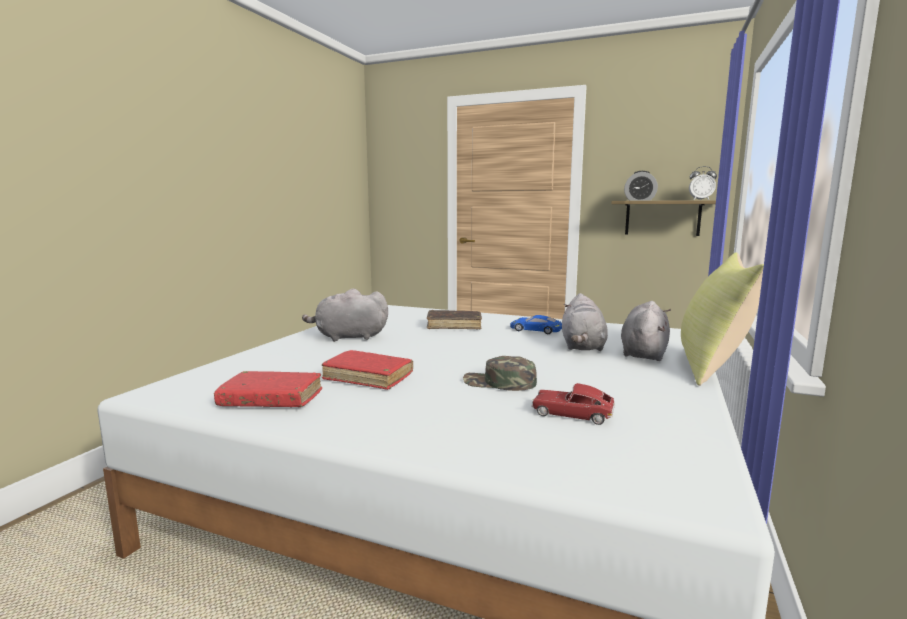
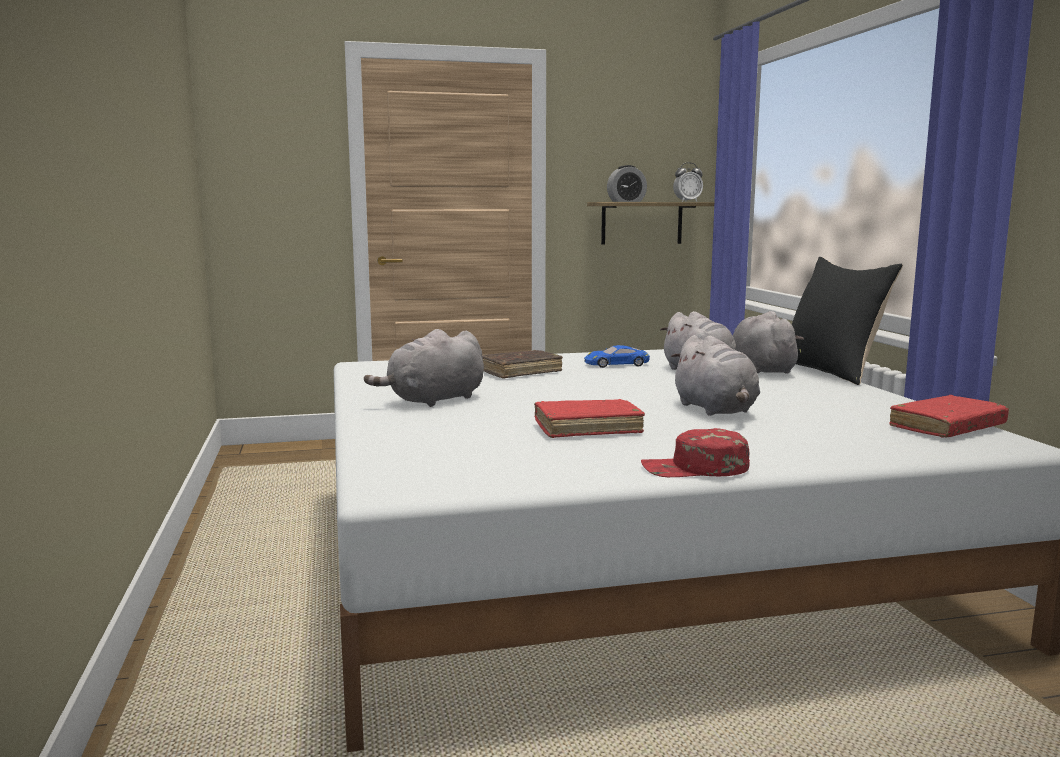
camera: 35 degrees left, 0 degrees up
red book [214,371,322,407] -> red book moved to [890,395,1009,438]
green cap [463,356,537,391] -> grey plush toy [671,335,760,416]
toy car [531,383,615,425] -> none
yellow pillow [681,252,764,386] -> black pillow [792,257,903,385]
none -> red cap [641,428,750,477]

